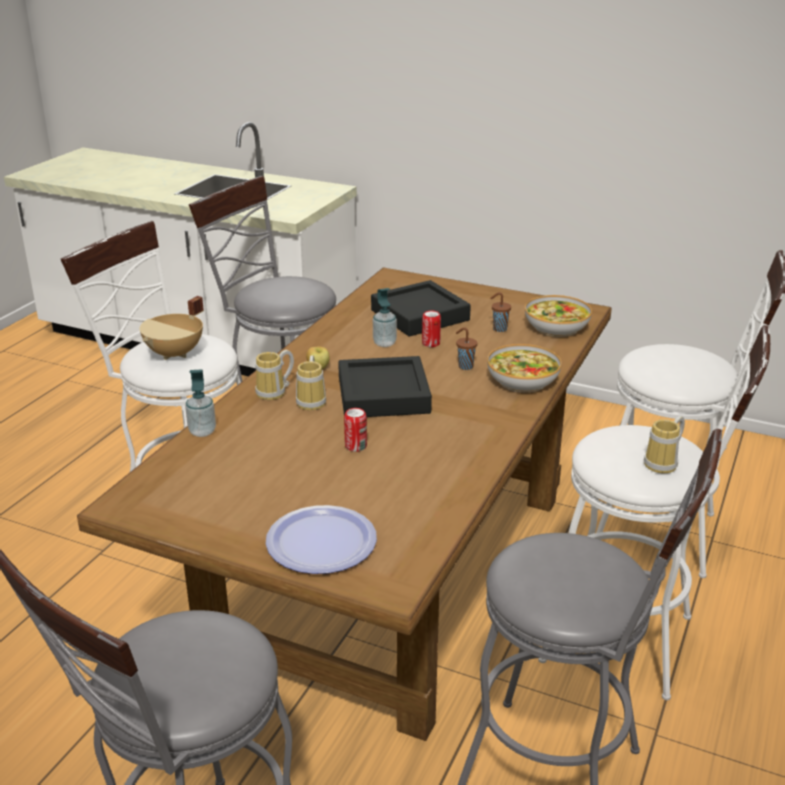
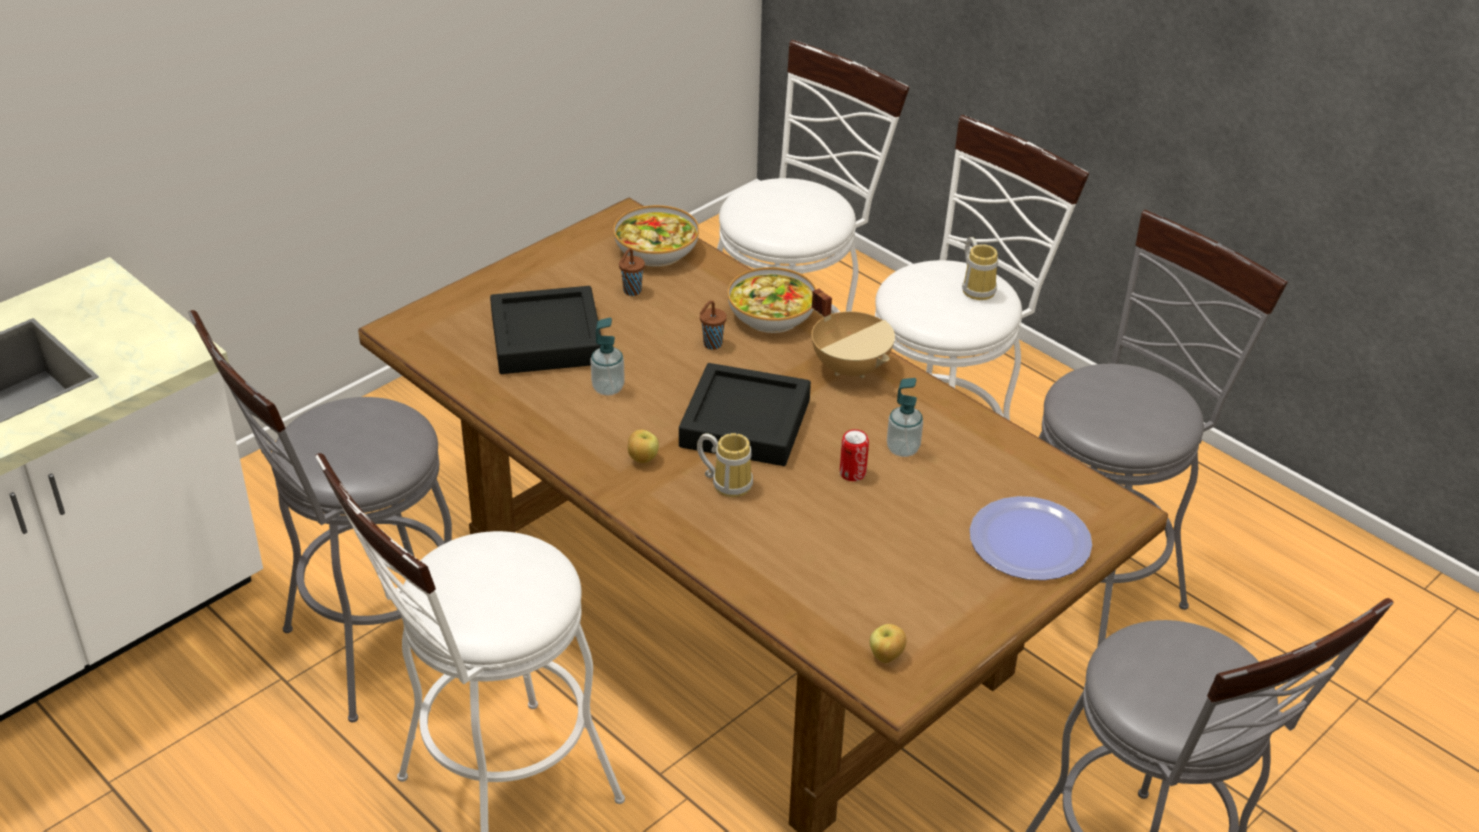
camera: 70 degrees left, 10 degrees up
beige cooking pot [139,296,204,360] -> beige cooking pot moved to [811,289,895,378]
soap dispenser [185,369,216,437] -> soap dispenser moved to [887,378,923,457]
mug [255,350,294,400] -> none
can [422,311,441,347] -> none
none -> apple [870,624,906,663]

